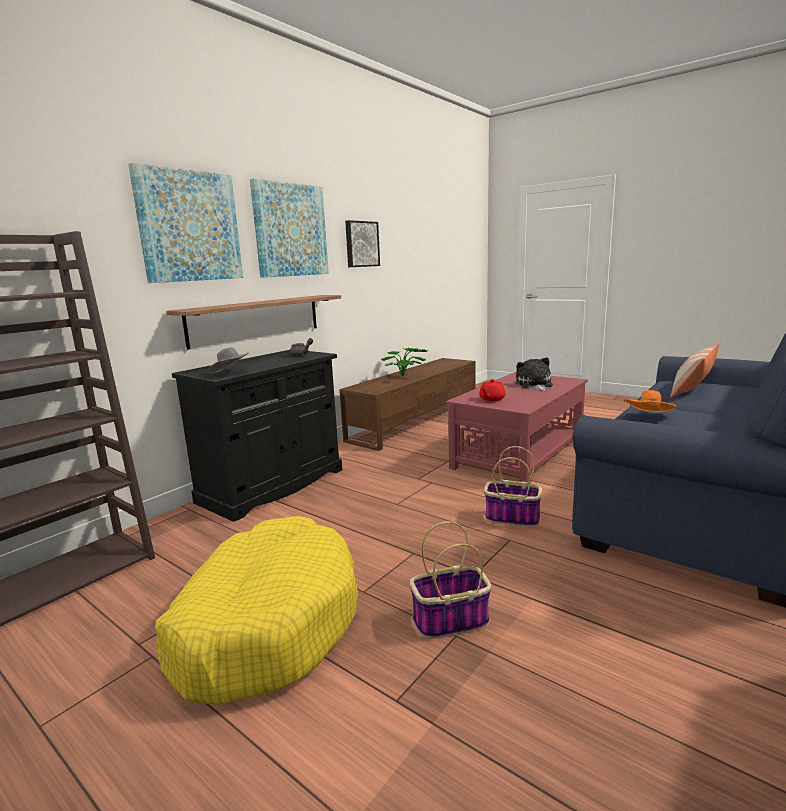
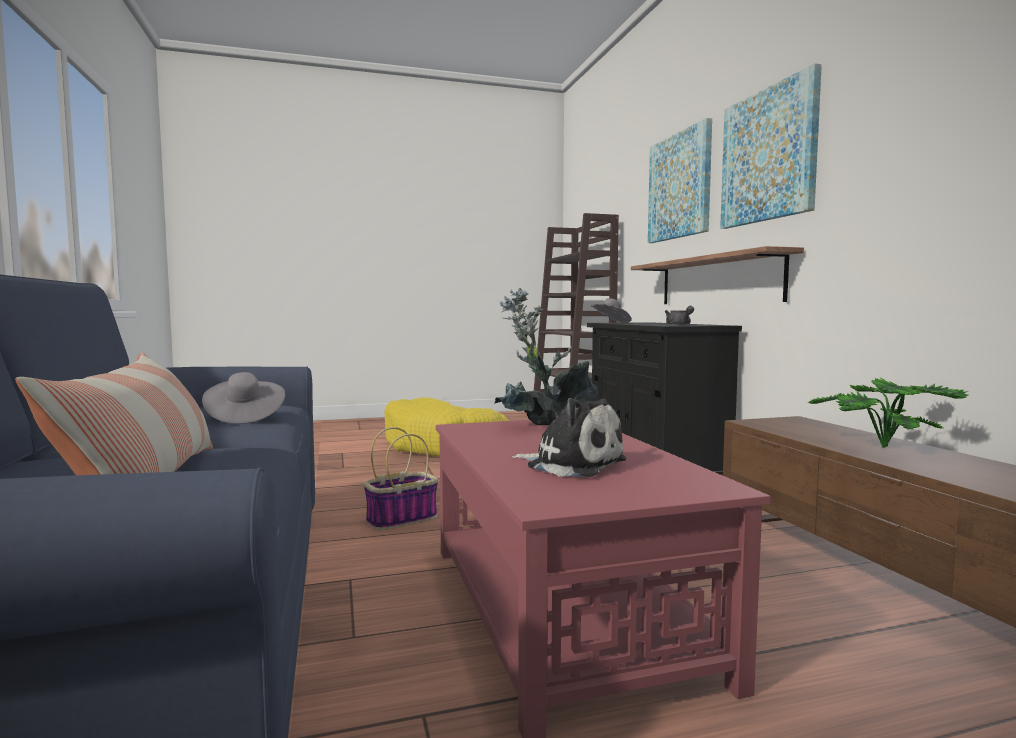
camera: 125 degrees right, 10 degrees down
picture [345,220,380,267] -> none
basket [409,521,491,639] -> none
red teapot [479,379,506,401] -> potted plant [495,288,598,425]
orange hat [624,390,677,412] -> grey hat [202,372,285,424]

